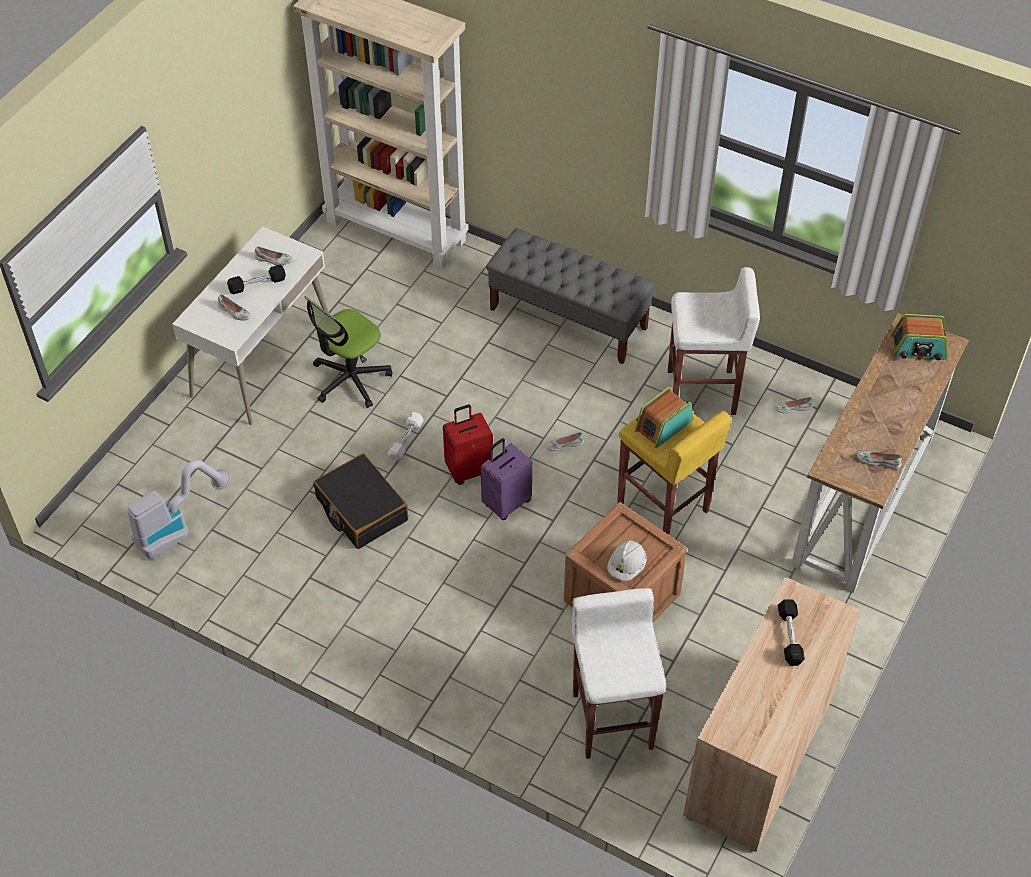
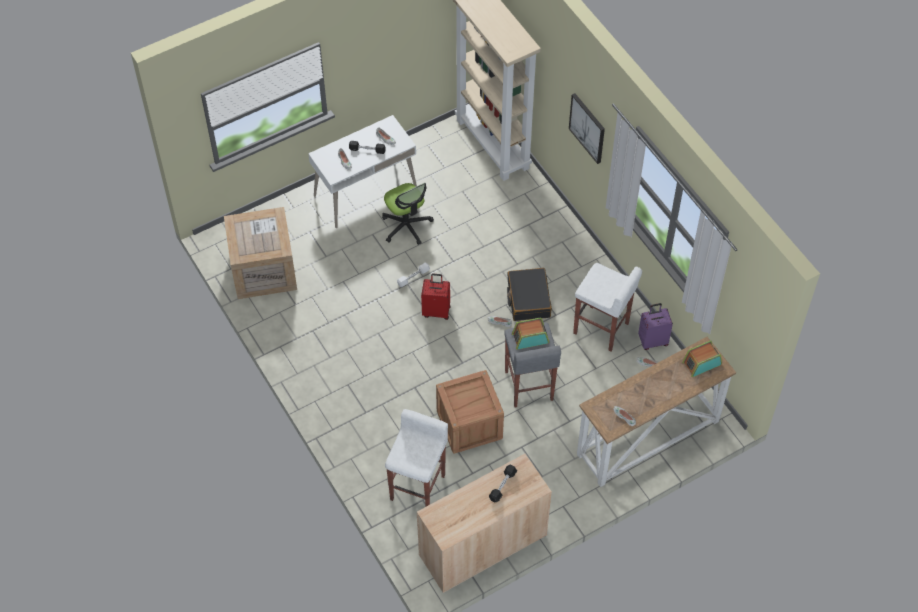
camera: 30 degrees right, 5 degrees up
vacuum cleaner [127,460,231,560] -> crate [224,207,297,299]
office chair [304,296,392,408] -> office chair turned 105 degrees counterclockwise [382,183,434,245]
black suitcase [313,454,408,549] -> black suitcase moved to [507,268,552,321]
purple suitcase [481,438,532,520] -> purple suitcase moved to [638,303,673,350]
grey bench [486,228,655,364] -> none
white hard hat [607,540,647,581] -> none
yellow stool [617,410,731,535] -> grey stool [504,323,561,407]
radio [891,314,947,360] -> radio turned 120 degrees clockwise [682,340,722,377]
none -> picture [569,93,605,164]

